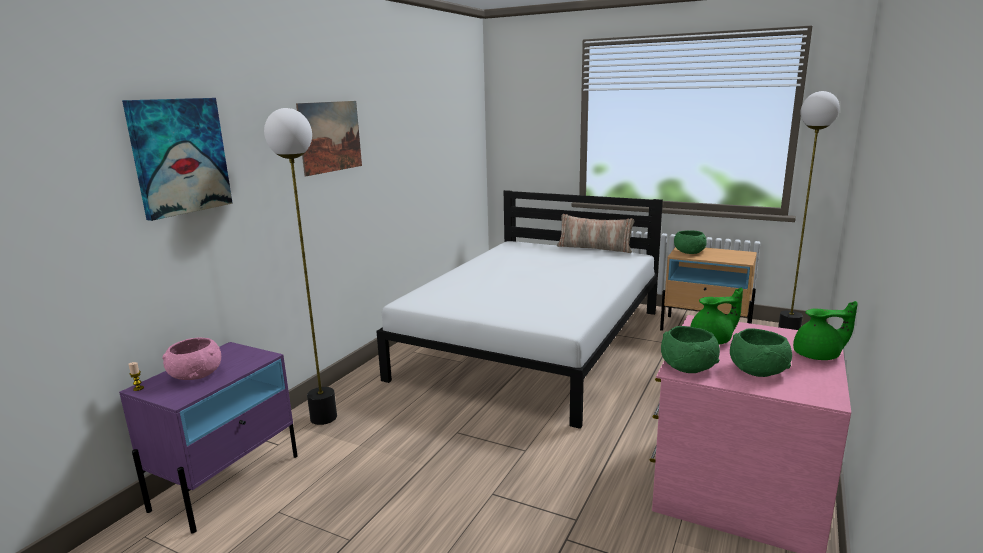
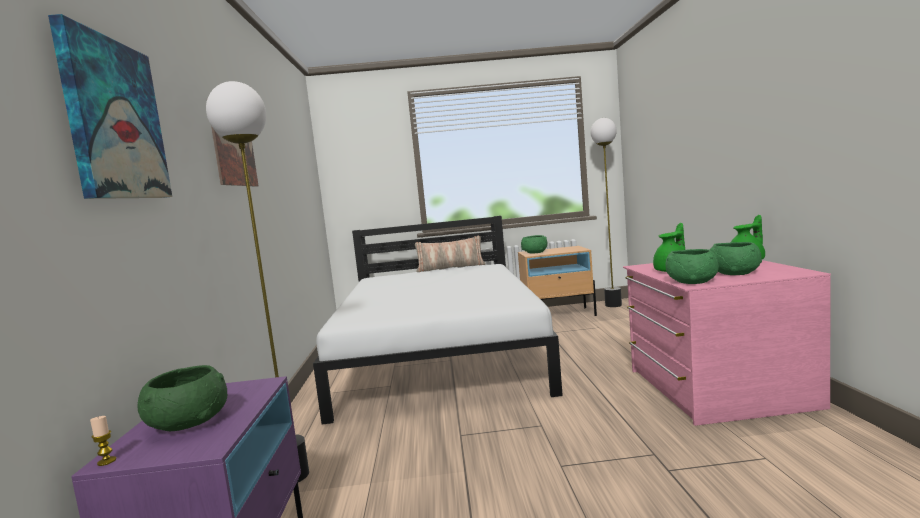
camera: 30 degrees left, 10 degrees down
pink bowl [162,337,221,380] -> green bowl [137,365,227,431]

